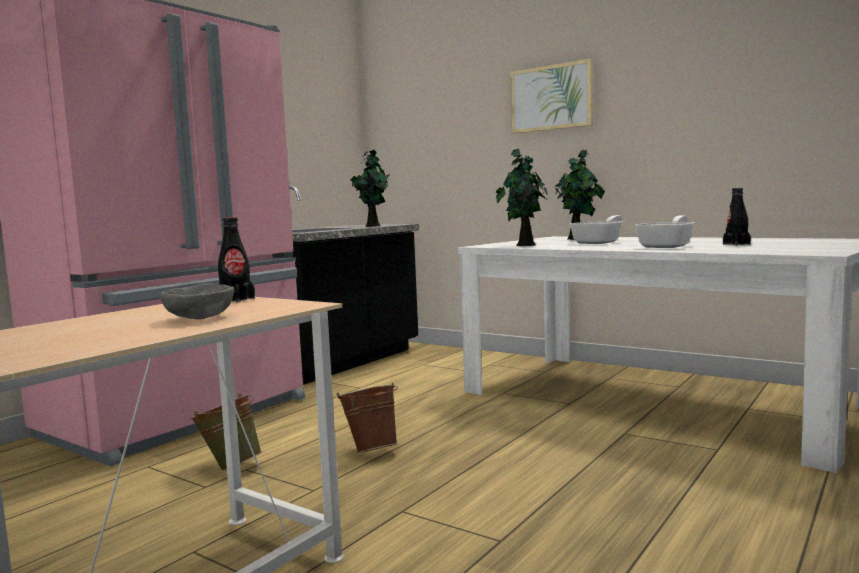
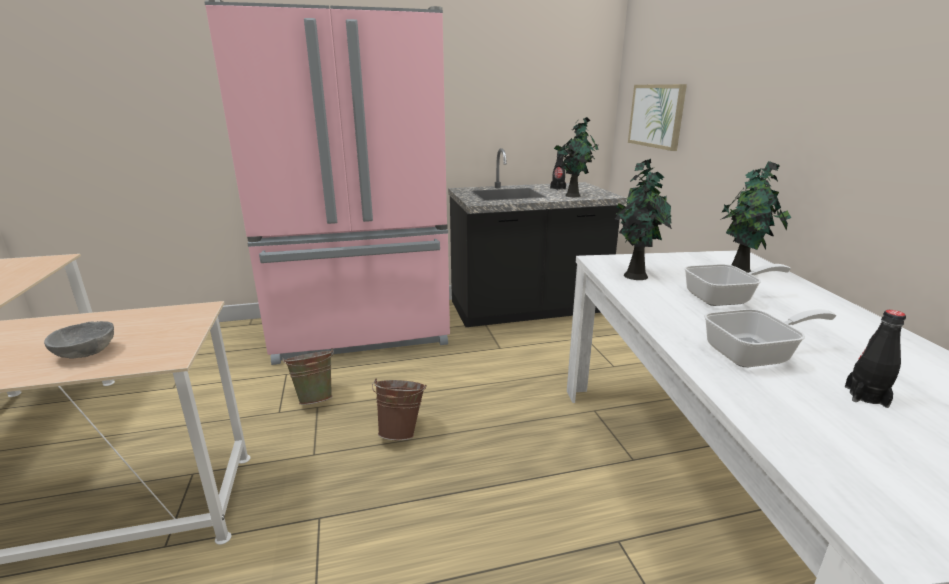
camera: 40 degrees right, 15 degrees up
black bottle [218,217,255,303] -> black bottle moved to [550,153,566,190]
picture [510,59,593,134] -> picture moved to [628,84,687,151]

